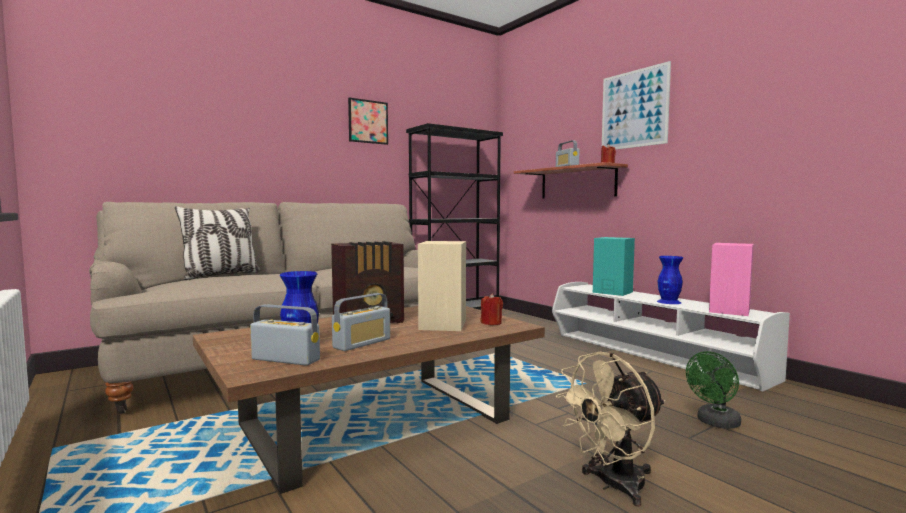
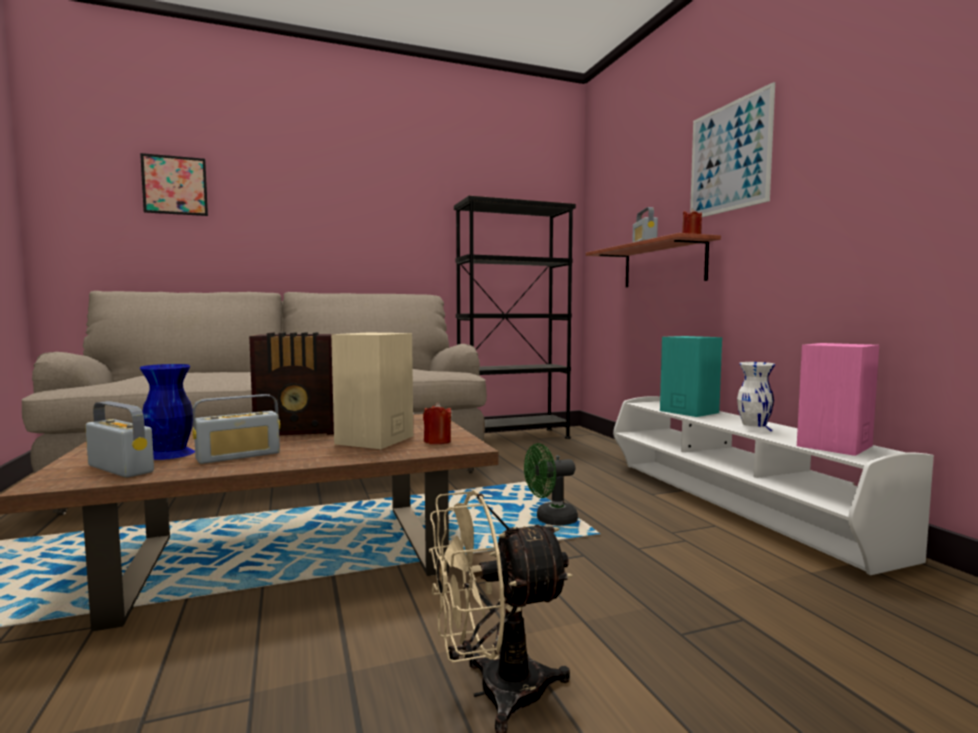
camera: 15 degrees right, 0 degrees up
pillow [175,206,261,280] -> none
picture [348,97,388,145] -> picture moved to [140,153,208,216]
blue vase [657,256,683,304] -> white vase [736,362,775,432]
green fan [686,351,741,429] -> green fan moved to [524,443,578,526]

